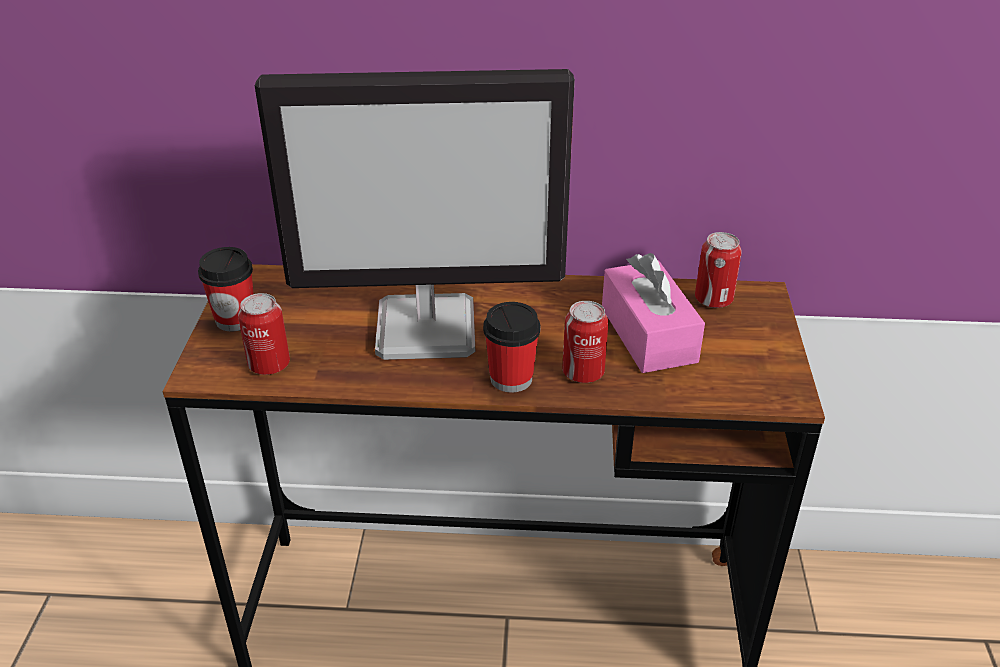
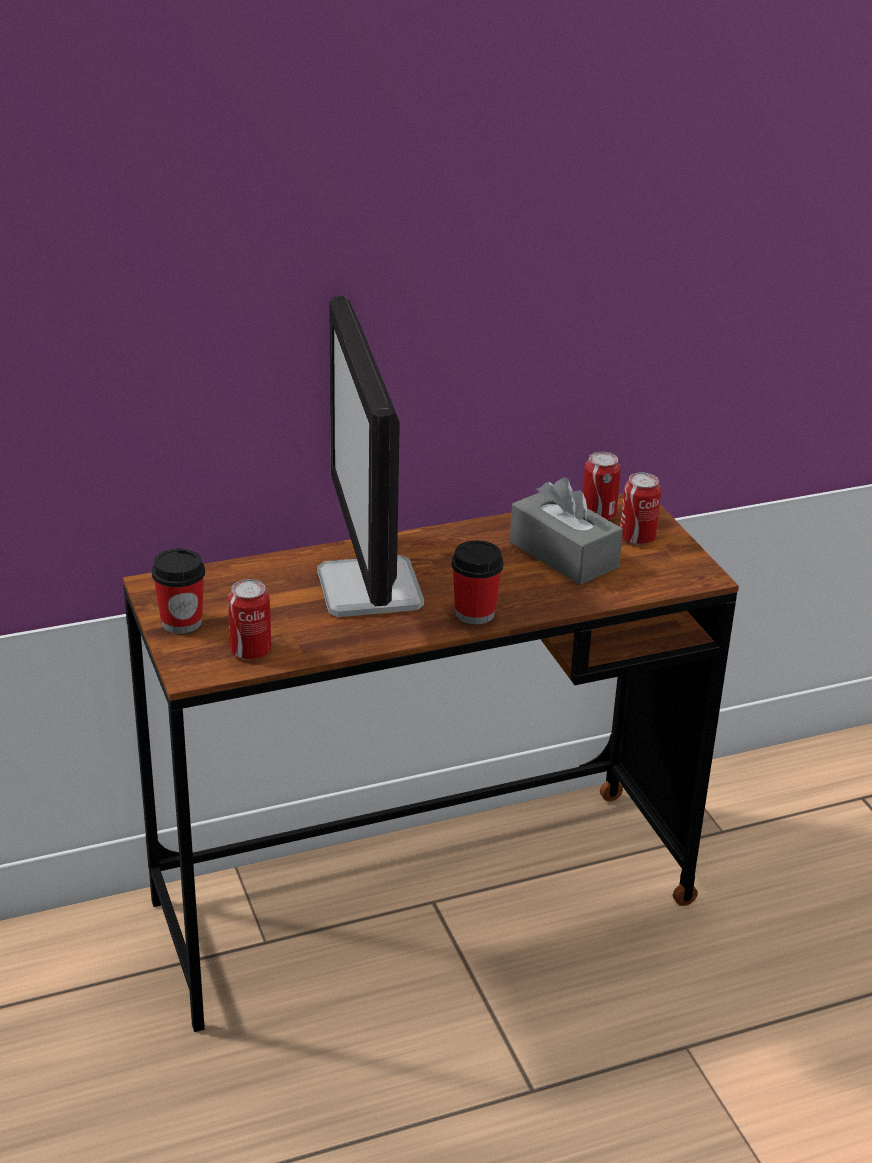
camera: 25 degrees left, 5 degrees down
monitor [254,69,575,360] -> monitor turned 105 degrees clockwise [317,296,424,617]
can [562,301,608,383] -> can moved to [620,473,661,545]
pink tissue box [602,253,705,373] -> grey tissue box [510,477,623,585]

